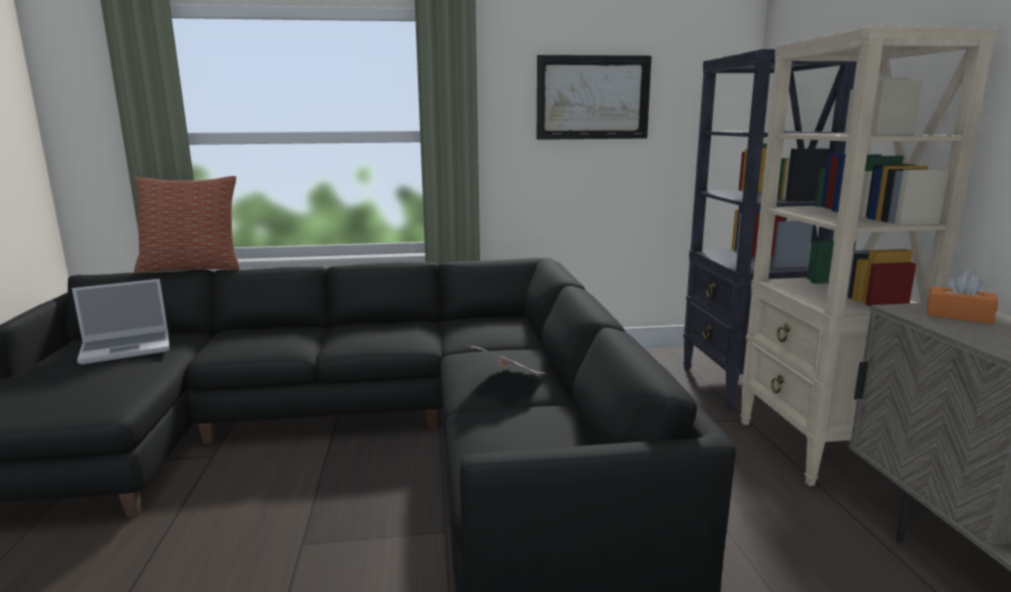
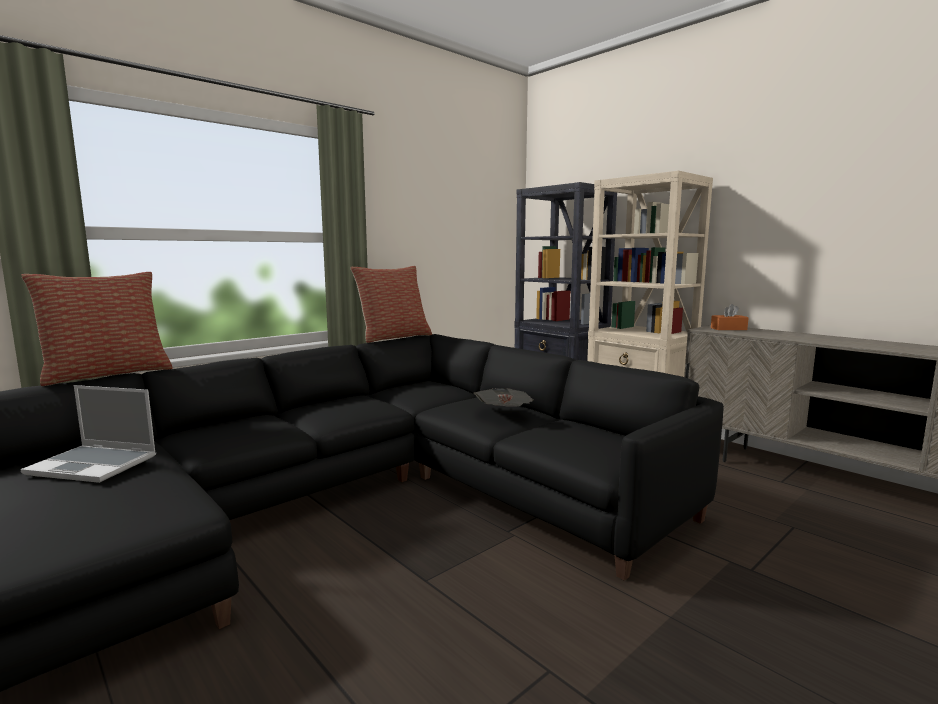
camera: 35 degrees left, 5 degrees down
laptop [72,279,170,365] -> laptop turned 75 degrees clockwise [20,385,156,483]
picture [537,55,652,140] -> none
none -> pillow [351,266,432,343]

